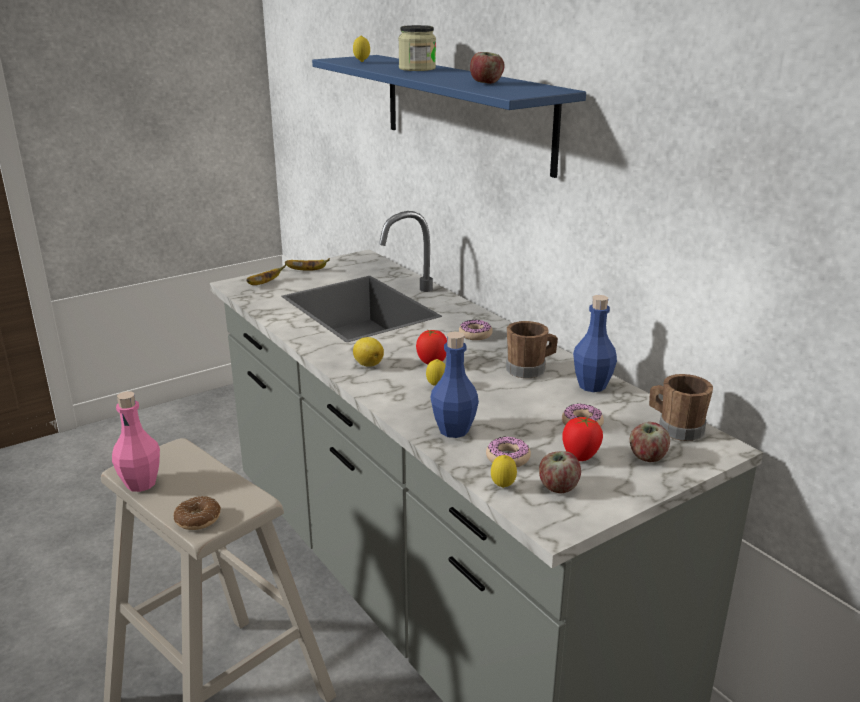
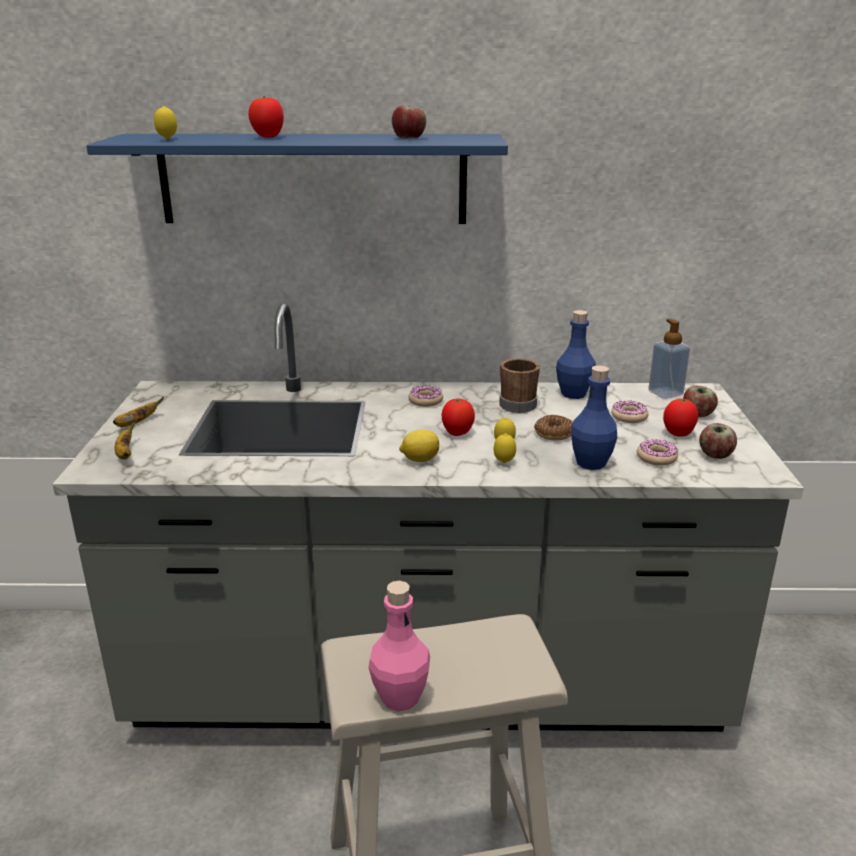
camera: 55 degrees left, 0 degrees up
donut [174,496,221,530] -> donut moved to [534,415,573,441]
jar [398,25,436,71] -> tomato [248,96,284,137]
lemon [491,455,517,488] -> lemon moved to [494,434,516,463]
brown mug [649,374,713,441] -> soap dispenser [648,319,690,399]

